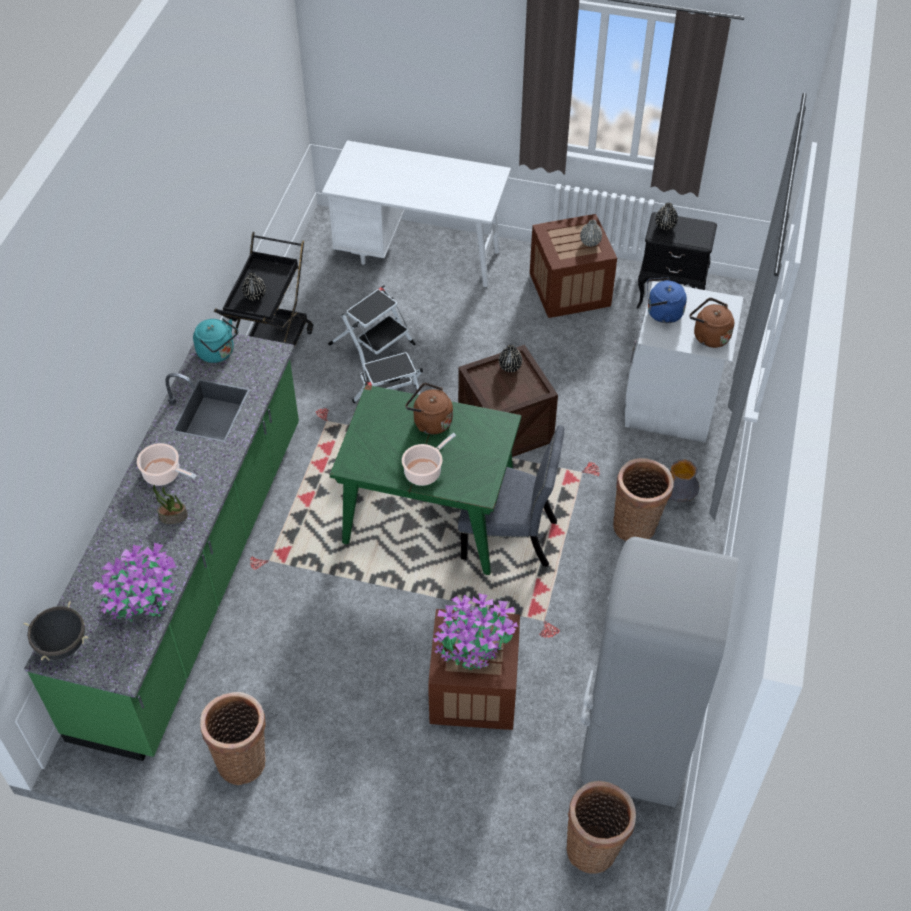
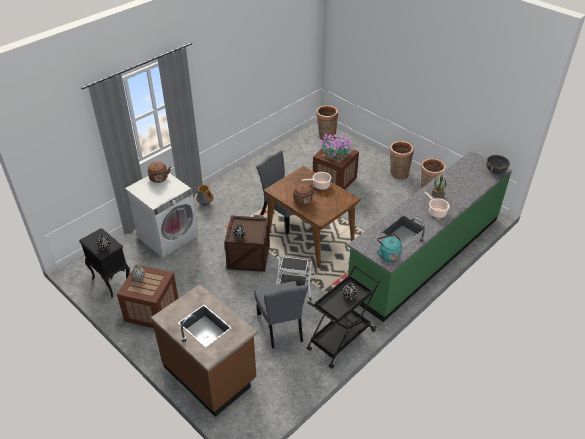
camera: 150 degrees left, 10 degrees down
potted plant [92,543,176,622] -> none
white desk [322,140,511,287] -> brown counter [151,284,257,417]
step ladder [328,286,415,371] -> grey chair [254,281,309,349]
green dining table [330,385,522,575] -> brown dining table [263,166,361,268]
grey fridge [580,537,738,807] -> none
basket [613,458,674,541] -> basket moved to [389,141,414,179]
blue kettle [647,277,687,323] -> none

